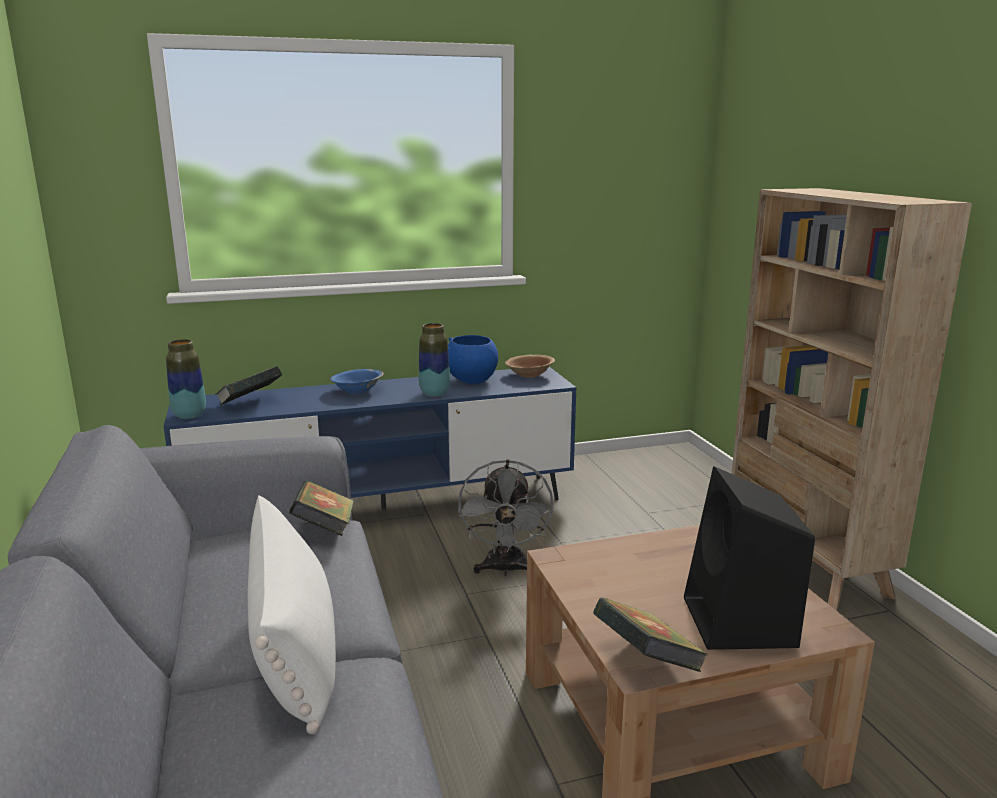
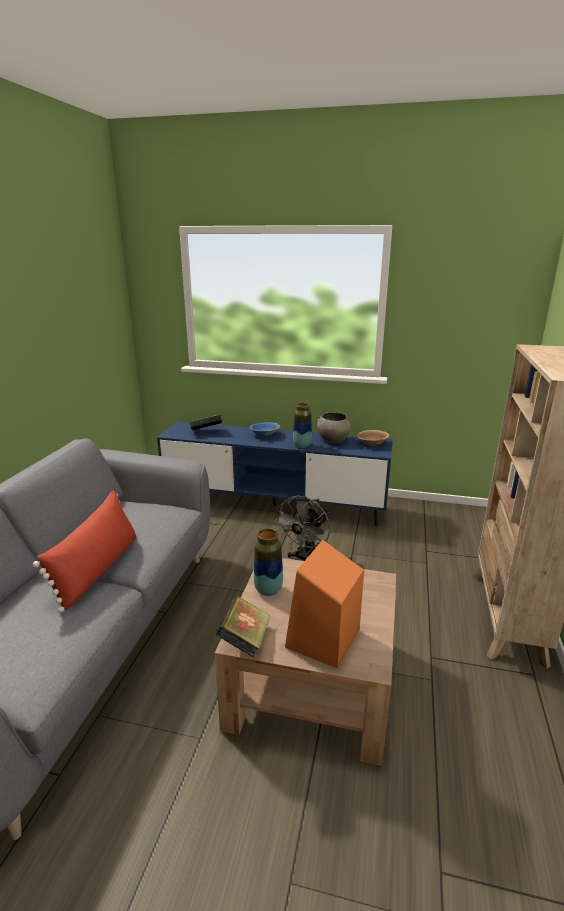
camera: 30 degrees right, 5 degrees up
vase [166,339,206,419] -> vase moved to [254,529,283,596]
white pillow [248,495,336,734] -> red pillow [33,490,136,613]
book [289,480,354,536] -> none
blue bowl [448,335,498,384] -> grey bowl [317,412,351,444]
black speaker [684,466,815,650] -> orange speaker [285,540,364,668]

